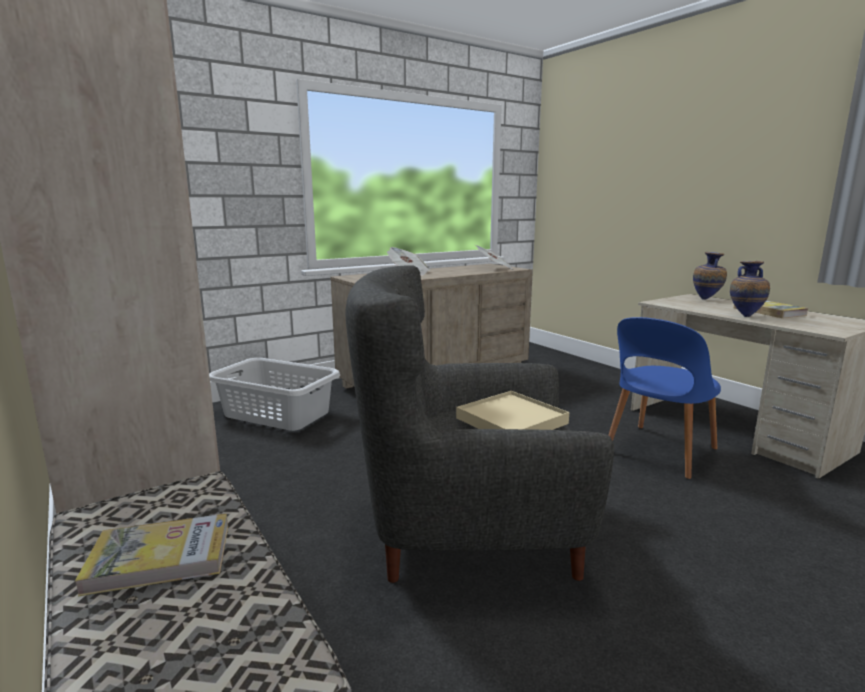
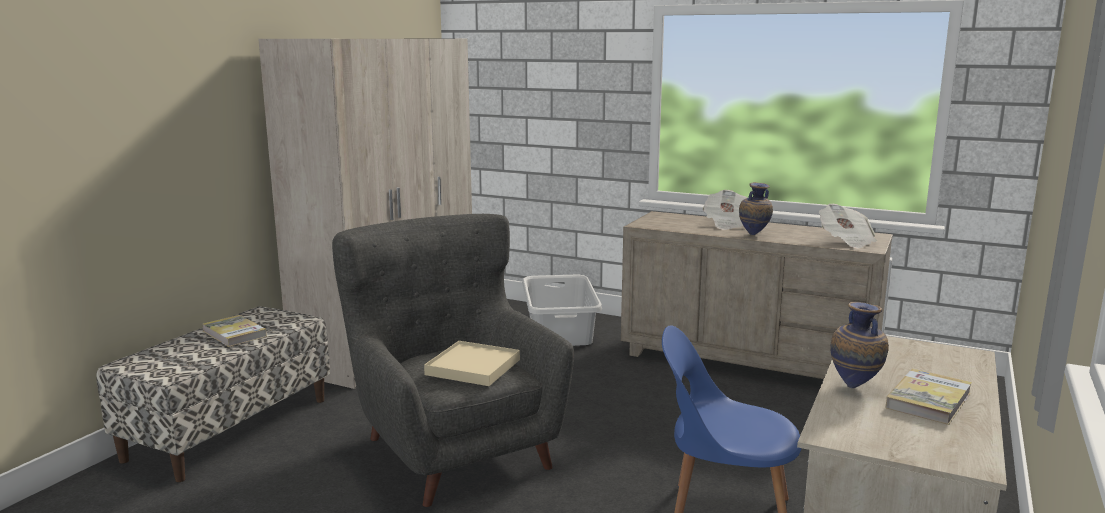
camera: 60 degrees right, 0 degrees up
vase [693,252,727,299] -> vase moved to [739,182,773,235]

